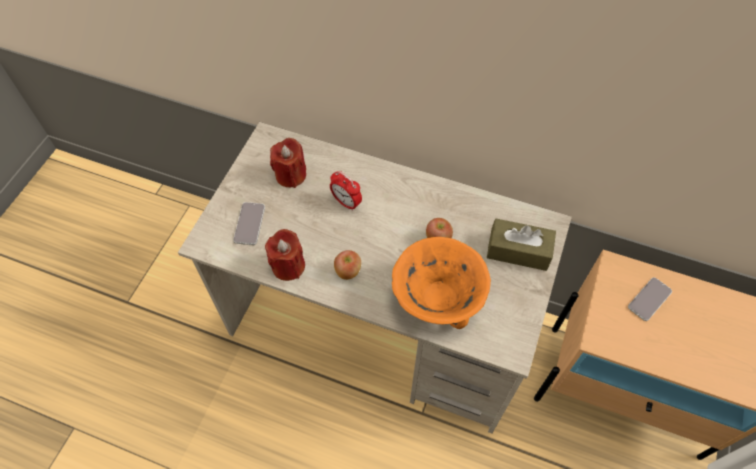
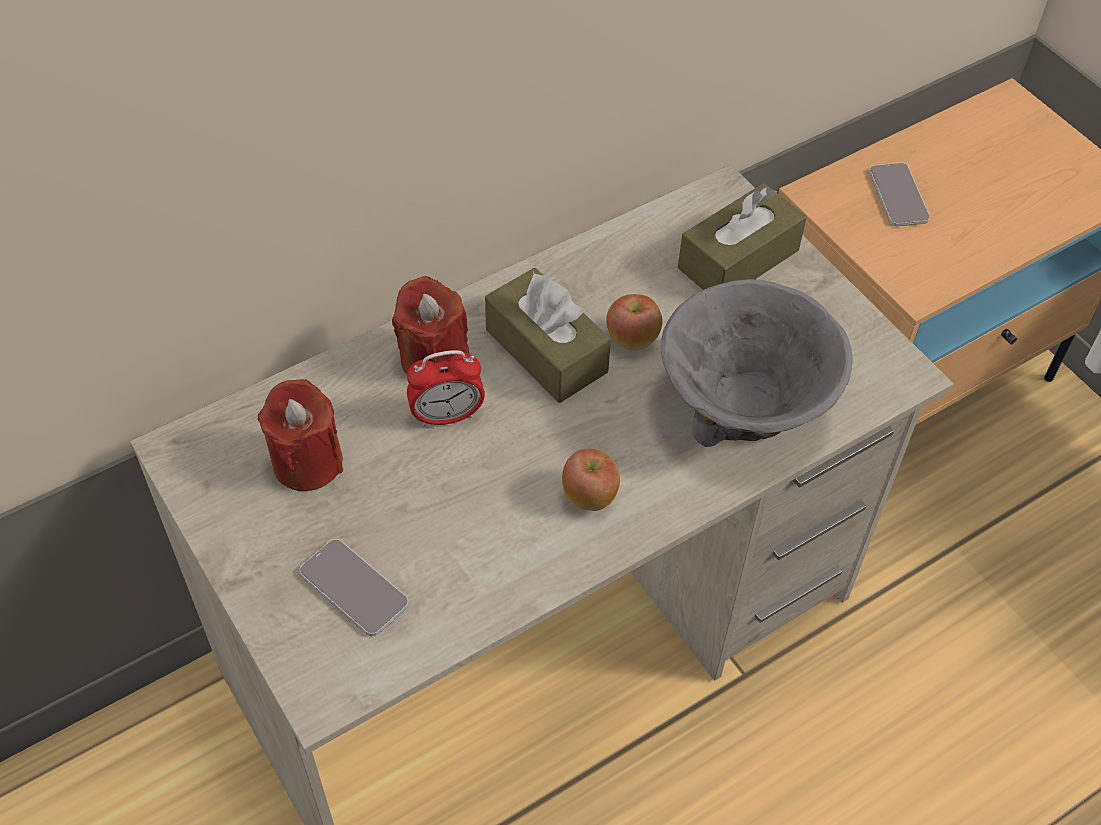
camera: 55 degrees left, 5 degrees down
red candle [265,229,305,281] -> red candle moved to [392,276,469,374]
orange bowl [392,237,491,329] -> grey bowl [661,279,853,447]
none -> brown tissue box [485,268,611,403]

